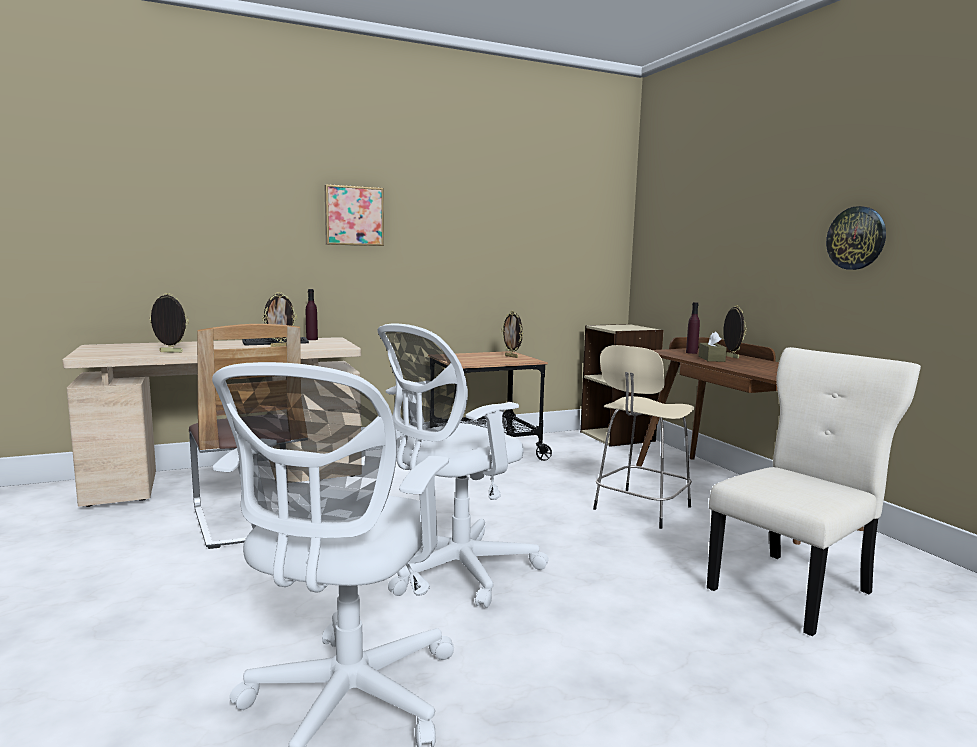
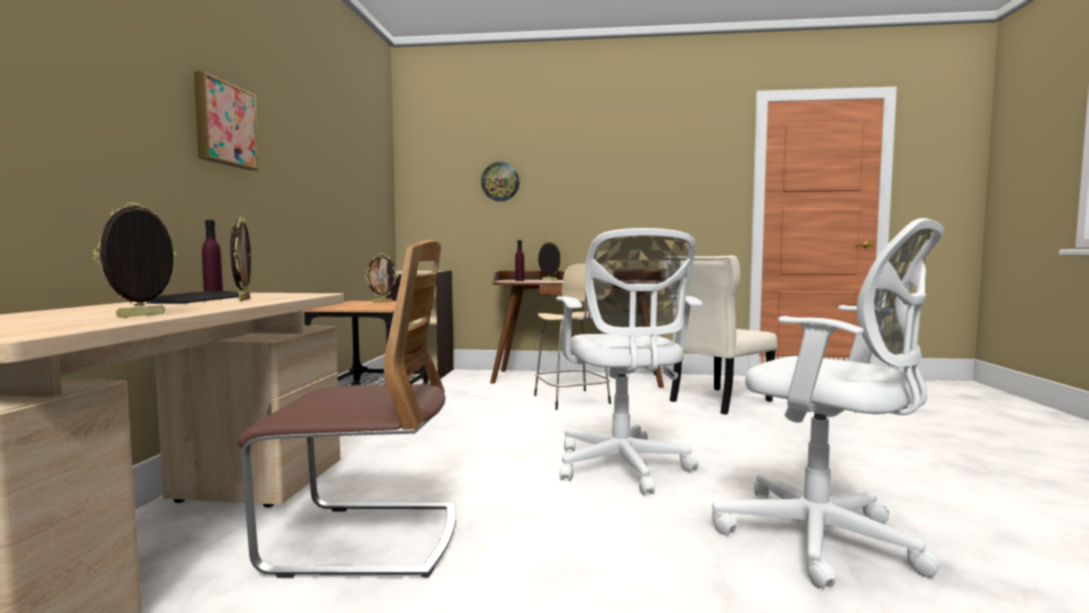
camera: 60 degrees left, 5 degrees down
brown tissue box [699,331,727,362] -> none
beige chair [707,347,921,636] -> beige chair turned 120 degrees counterclockwise [663,256,778,415]
wall clock [826,206,886,270] -> wall clock moved to [481,162,519,201]

